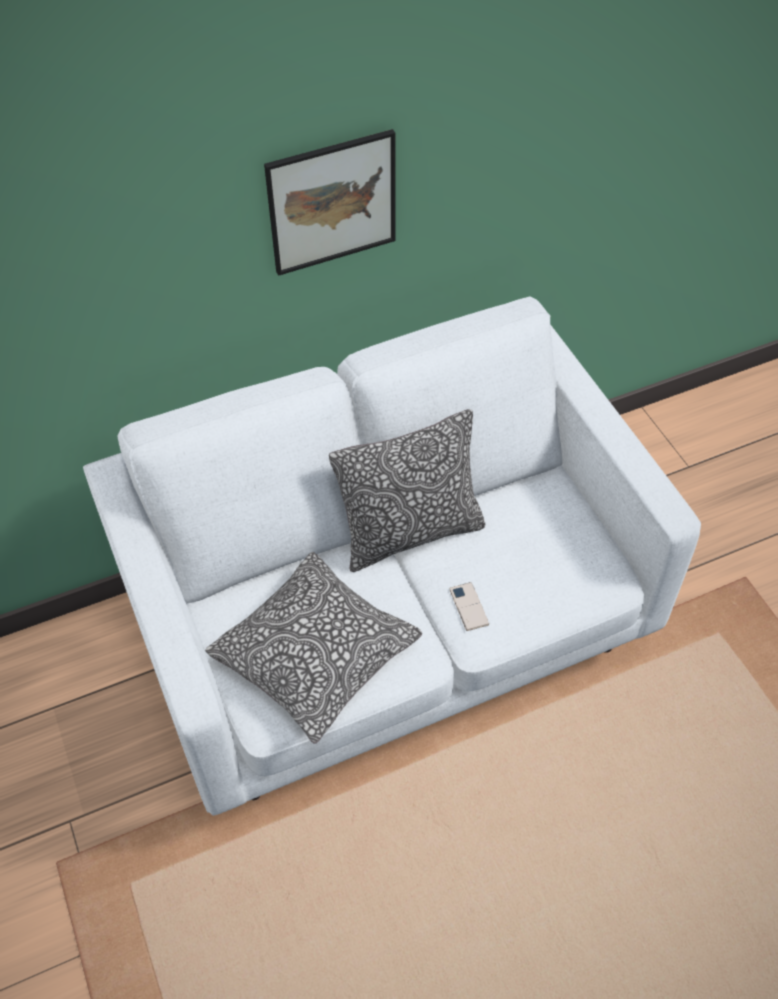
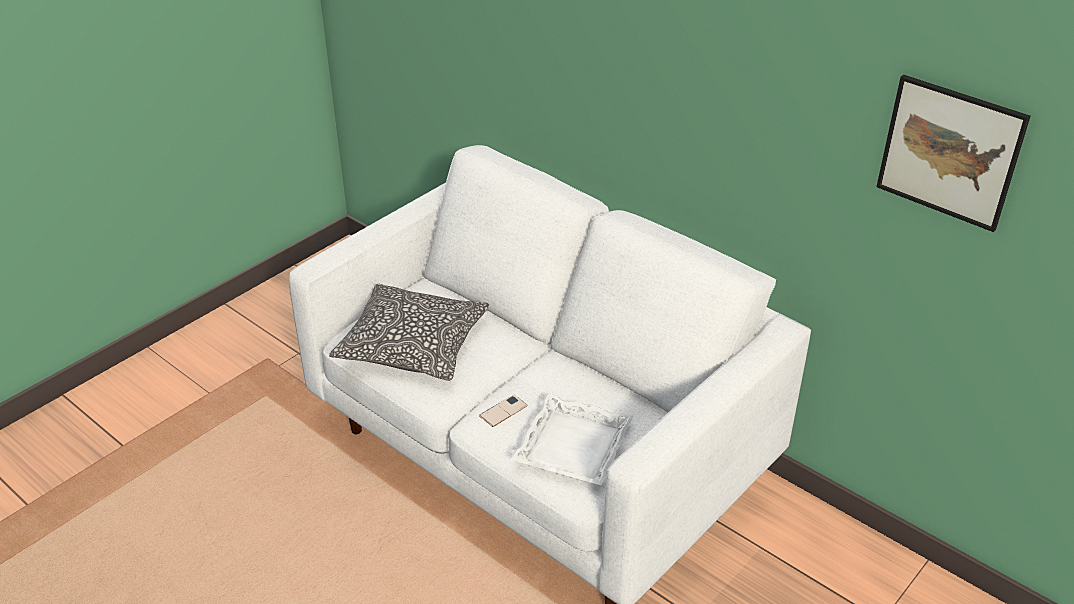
camera: 65 degrees right, 15 degrees down
picture [264,129,395,276] -> picture moved to [877,75,1030,232]
pillow [329,409,485,572] -> none
none -> white tray [510,393,633,486]

